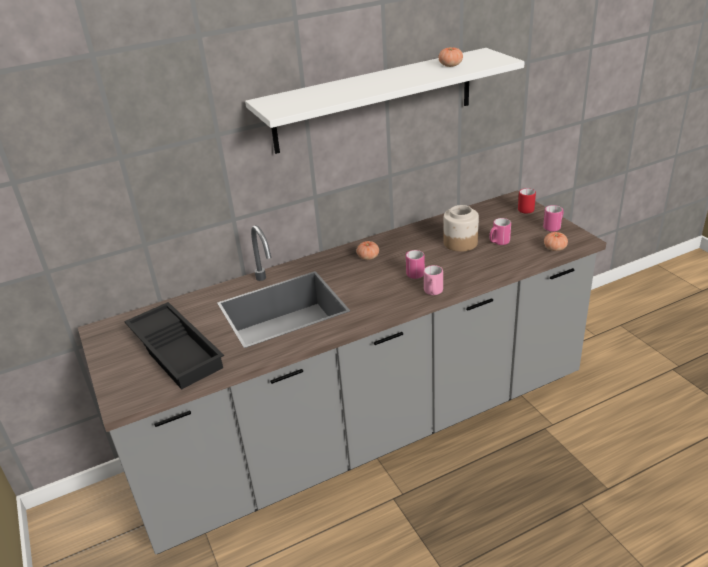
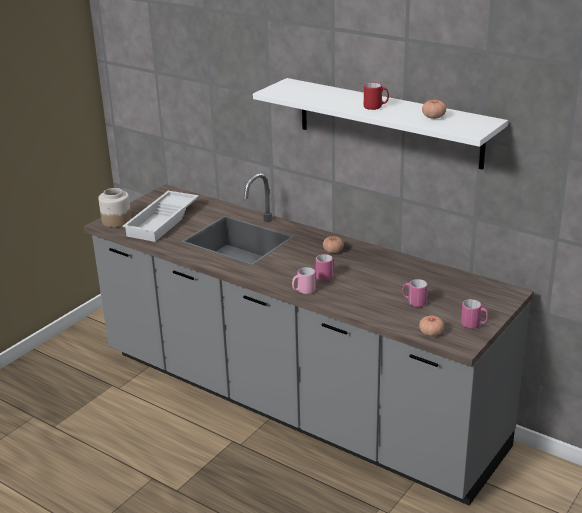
camera: 60 degrees right, 5 degrees down
black tray [124,302,224,390] -> white tray [122,191,199,242]
jar [443,205,479,252] -> jar moved to [98,188,131,228]
red mug [518,188,536,214] -> red mug moved to [364,83,389,110]

